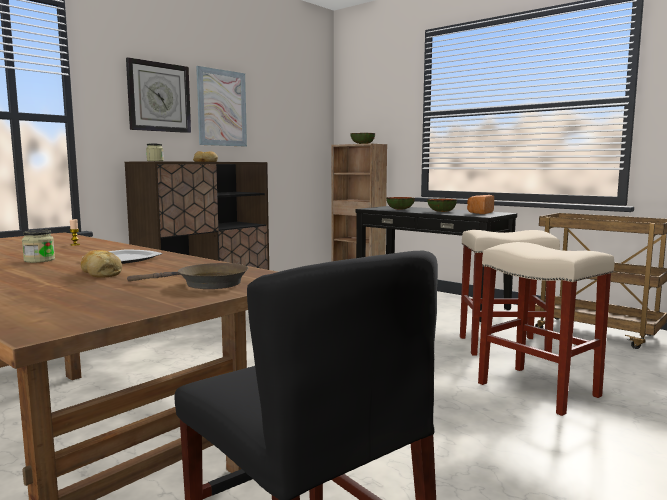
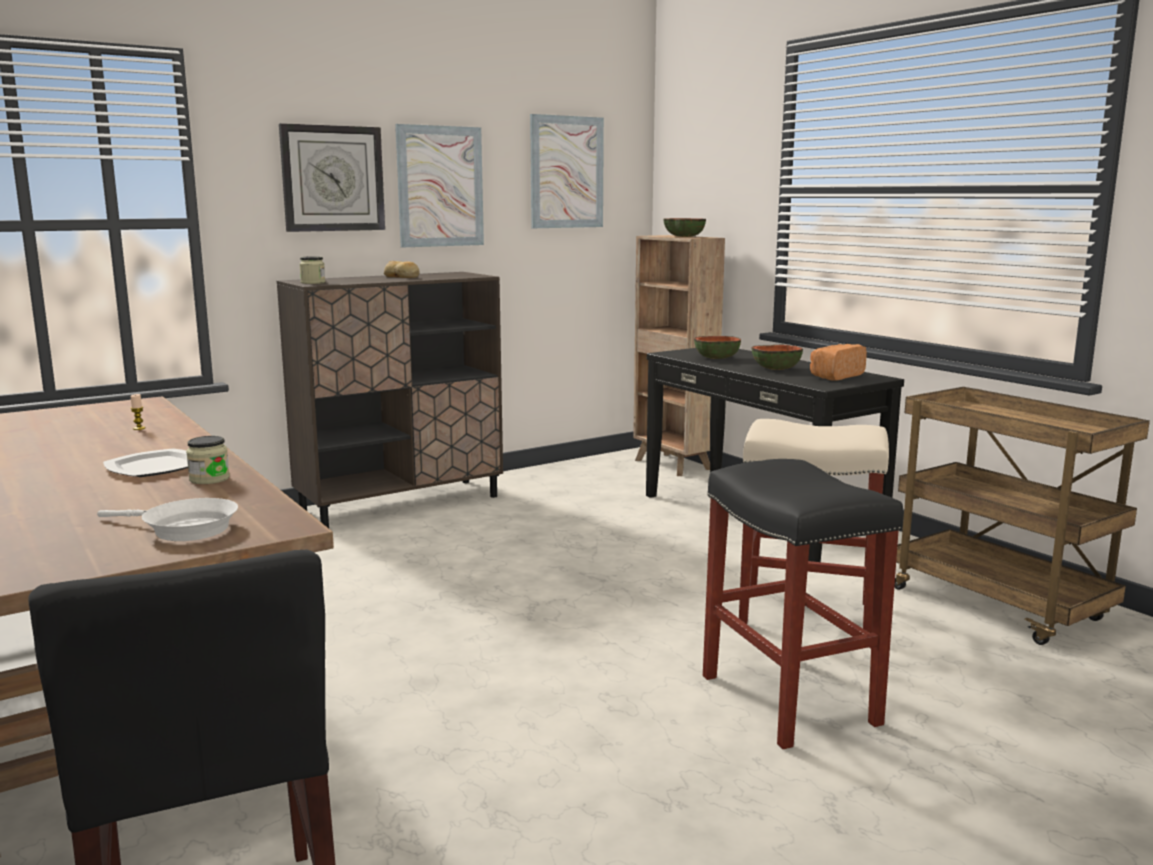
camera: 15 degrees right, 5 degrees up
jar [22,230,55,263] -> jar moved to [186,436,230,484]
bread [81,250,122,278] -> none
brown frying pan [127,263,248,289] -> white frying pan [97,498,238,541]
beige stool [478,242,614,416] -> black stool [703,459,904,749]
none -> picture [530,114,604,228]

